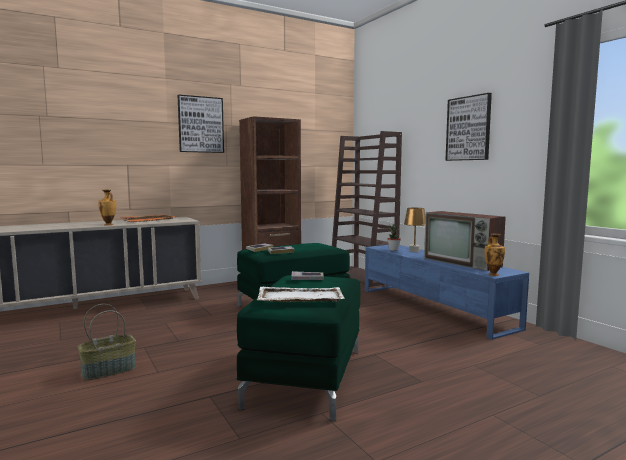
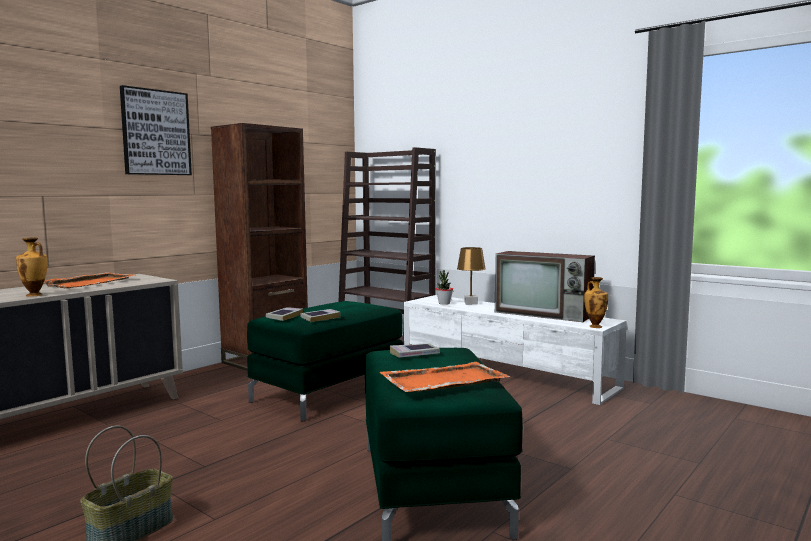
camera: 20 degrees left, 0 degrees up
white tray [257,287,345,302] -> orange tray [379,362,510,392]
blue tv stand [365,245,529,340] -> white tv stand [404,295,627,405]
picture [445,93,492,161] -> none

